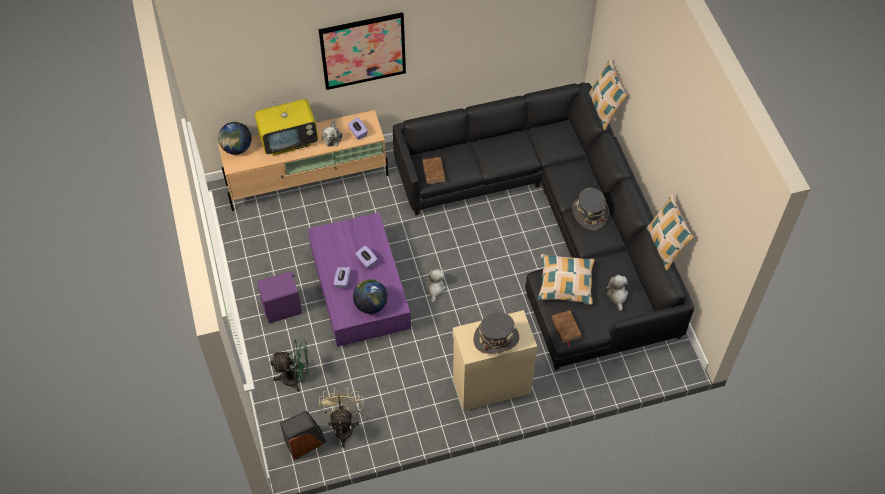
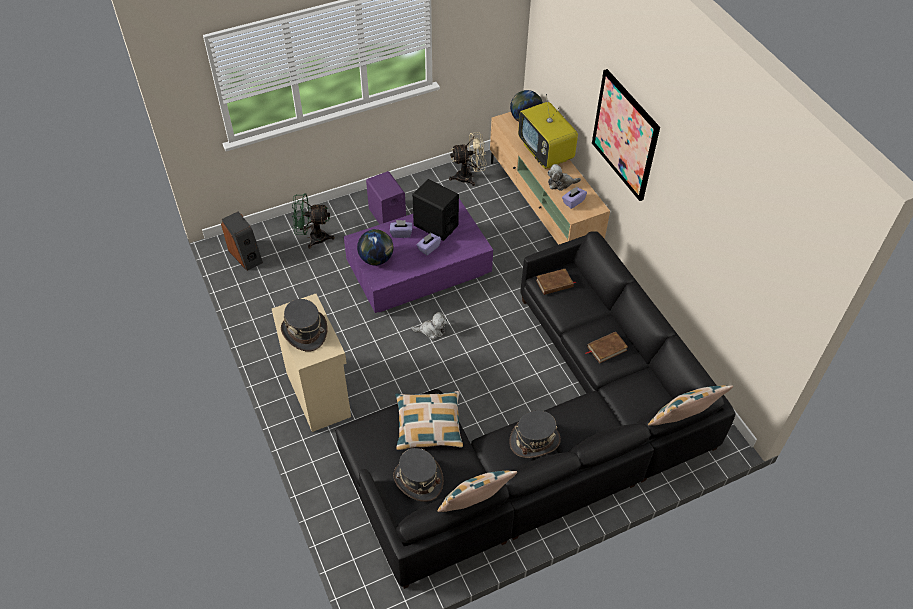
camera: 80 degrees right, 5 degrees down
green fan [270,339,309,391] -> green fan turned 105 degrees clockwise [292,194,335,249]
beige fan [319,388,363,448] -> beige fan moved to [449,132,487,186]
brown book [551,310,582,347] -> brown book moved to [586,332,628,363]
plush toy [606,275,628,311] -> grey hat [393,448,443,502]
none -> black speaker [412,179,459,241]

